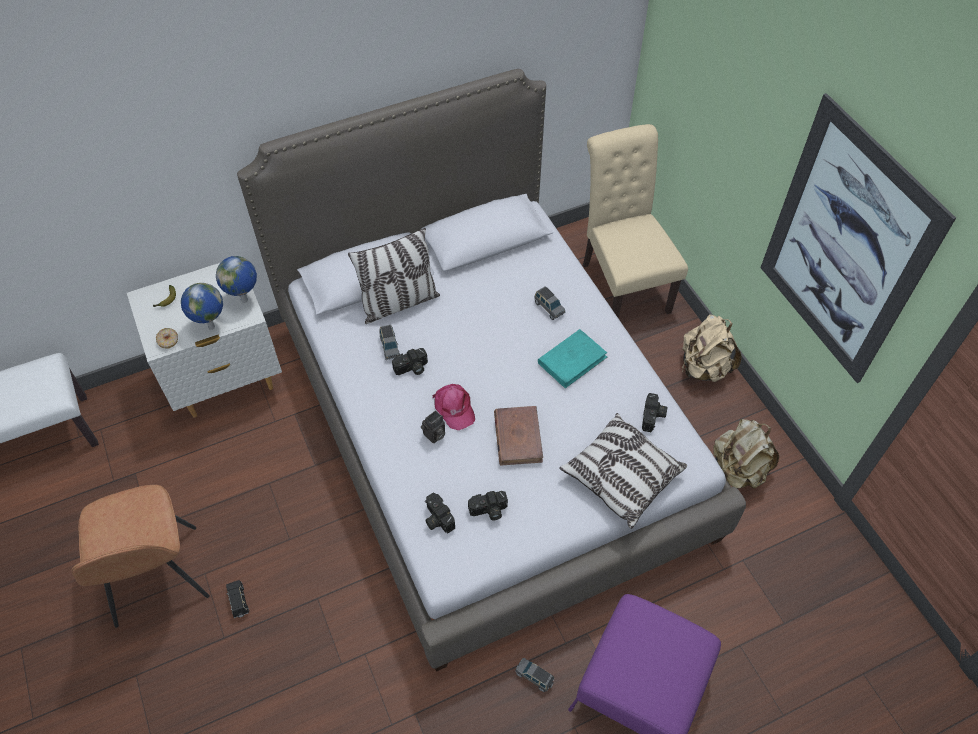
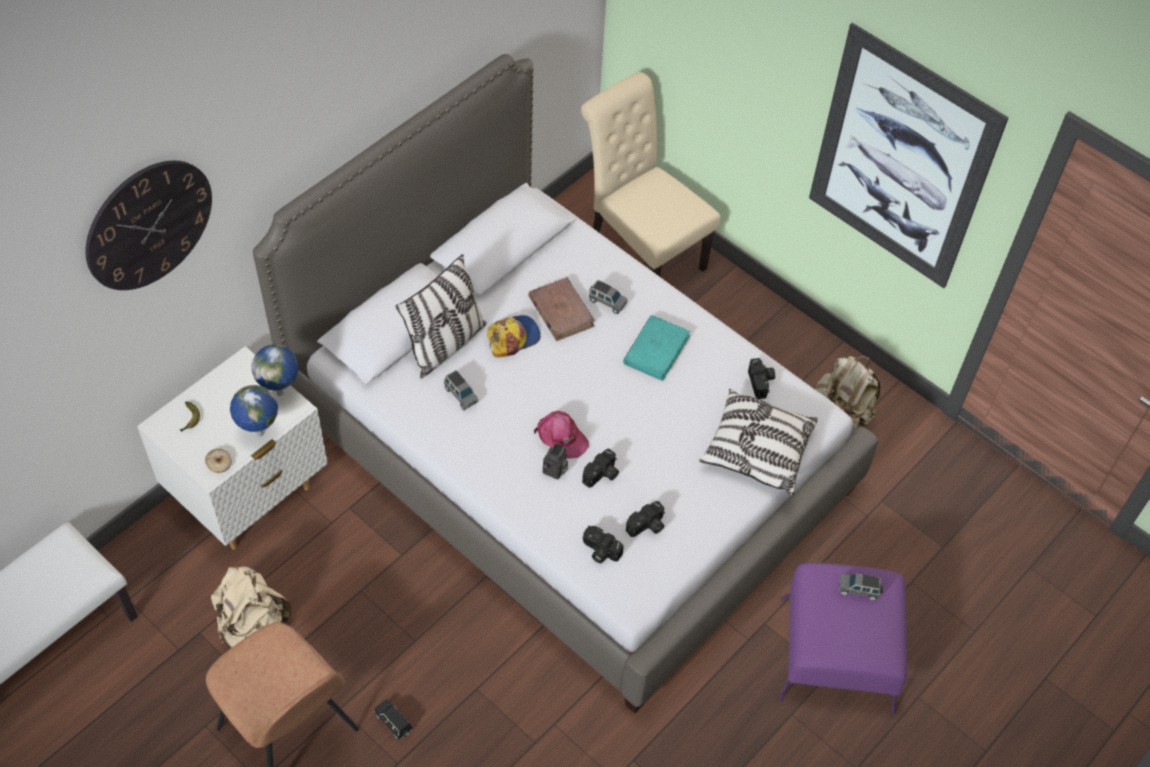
camera: 25 degrees left, 0 degrees up
camera [392,348,428,375] -> camera moved to [582,448,619,488]
brown book [494,406,543,466] -> brown book moved to [528,277,595,341]
grey toy car [515,658,554,692] -> grey toy car moved to [839,574,883,601]
beige backpack [682,314,742,382] -> beige backpack moved to [211,566,292,647]
none -> wall clock [85,160,212,290]
none -> cap [486,315,540,358]

